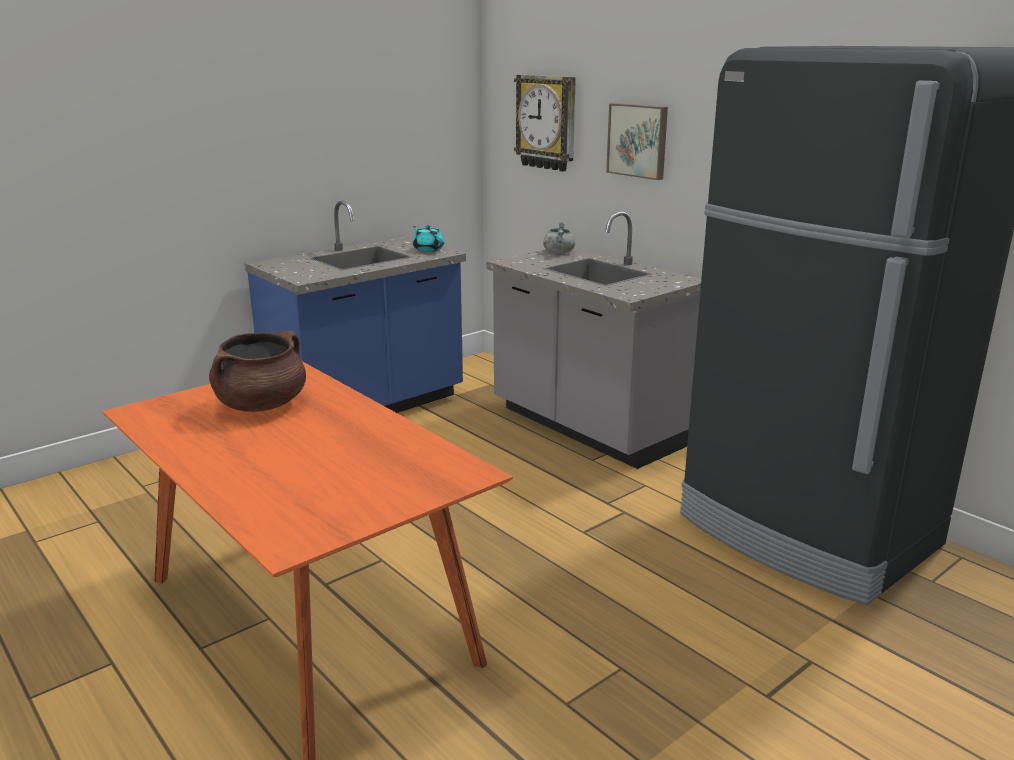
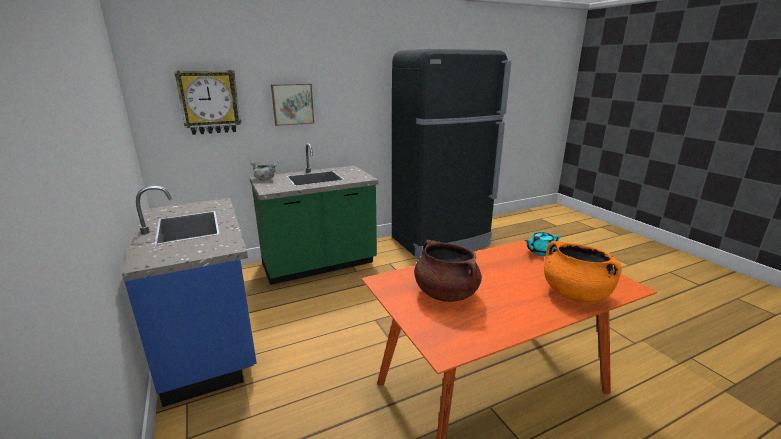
camera: 75 degrees left, 0 degrees up
turquoise teapot [413,225,444,252] -> turquoise teapot moved to [525,232,560,256]
grey counter [486,211,702,469] -> green counter [249,143,378,285]
none -> orange cooking pot [544,241,622,302]

